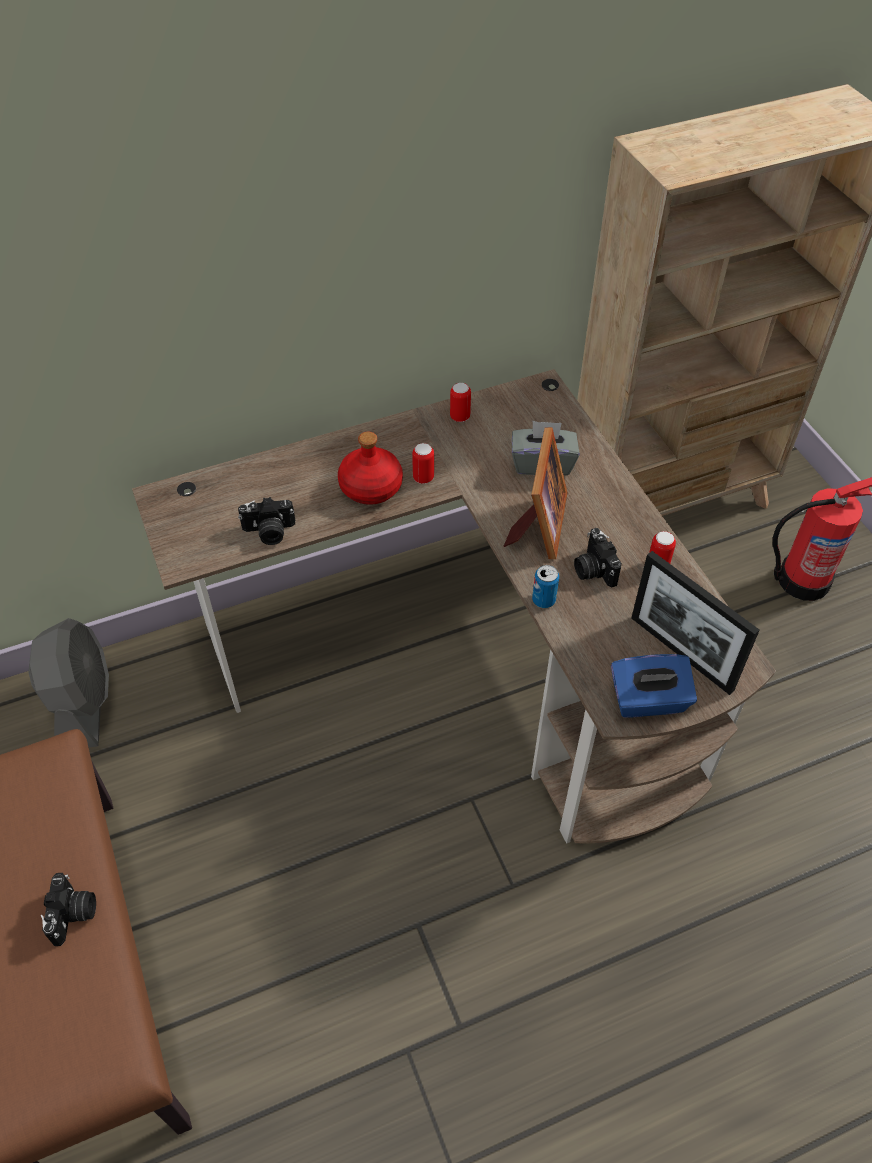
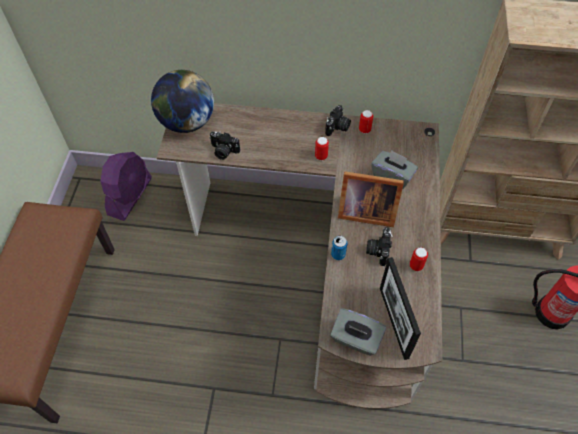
camera: 30 degrees right, 5 degrees up
grey fan [28,618,109,748] -> purple fan [100,152,152,221]
camera [41,873,96,946] -> camera moved to [325,105,351,136]
red bottle [338,432,403,505] -> none
picture frame [504,427,567,559] -> picture frame turned 60 degrees clockwise [338,171,404,227]
blue tissue box [611,654,697,717] -> grey tissue box [330,308,386,356]
none -> globe [151,70,214,133]

